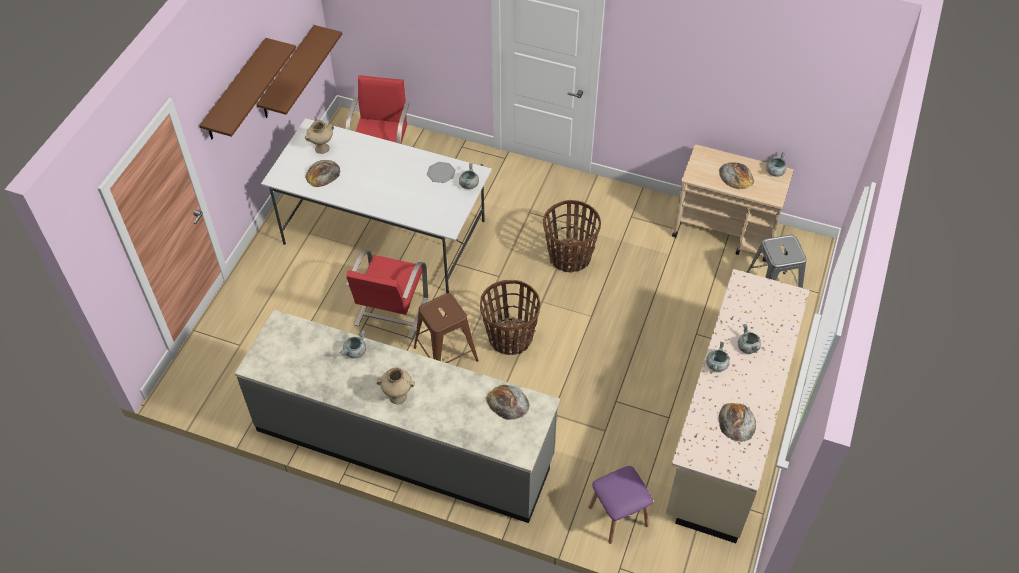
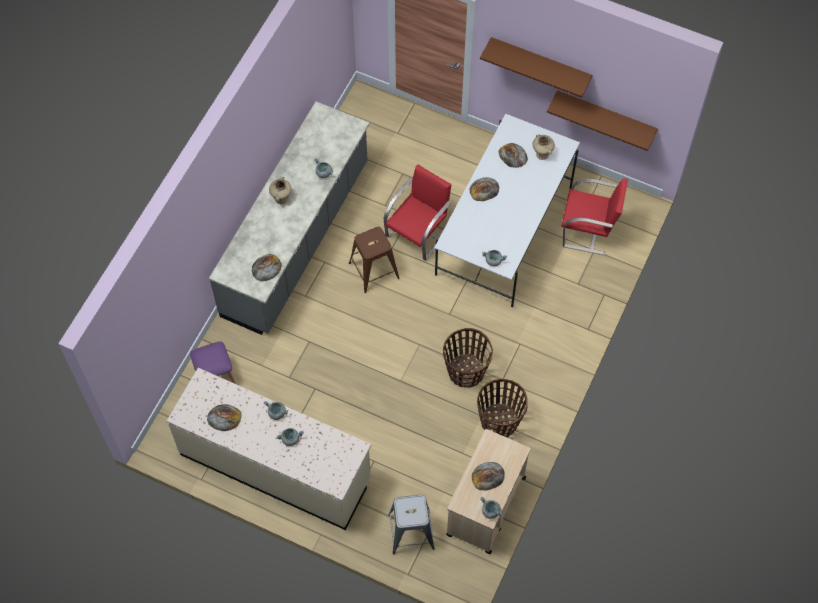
camera: 95 degrees right, 10 degrees up
red chair [346,250,428,339] -> red chair turned 105 degrees clockwise [384,165,452,260]
plate [427,162,456,183] -> none
basket [480,280,541,355] -> basket moved to [477,379,528,437]
none -> bread [469,177,499,201]

